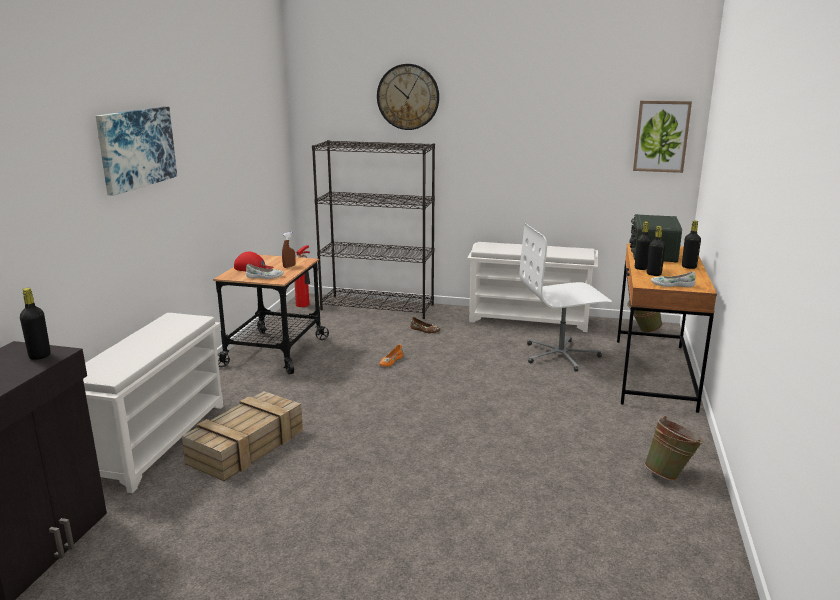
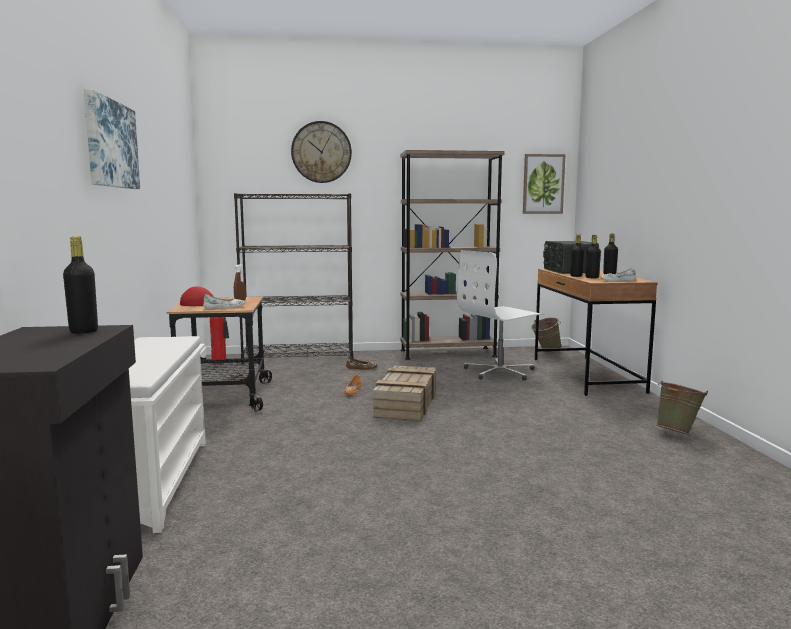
camera: 20 degrees left, 10 degrees down
crate [182,391,303,481] -> crate moved to [373,366,436,421]
white shoe rack [467,242,598,332] -> brown bookcase [400,150,504,360]

